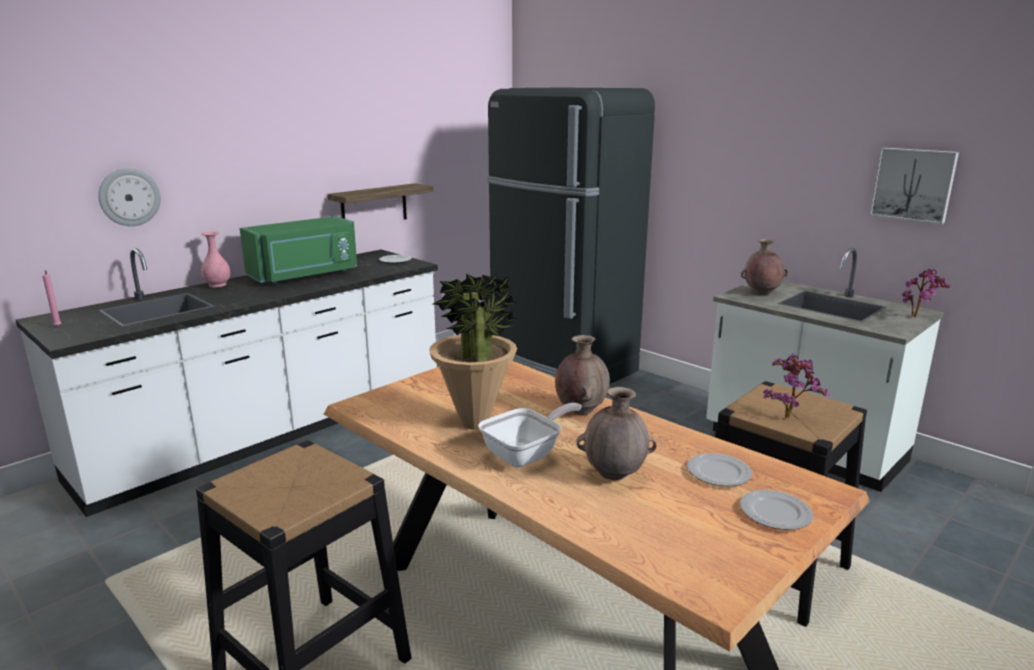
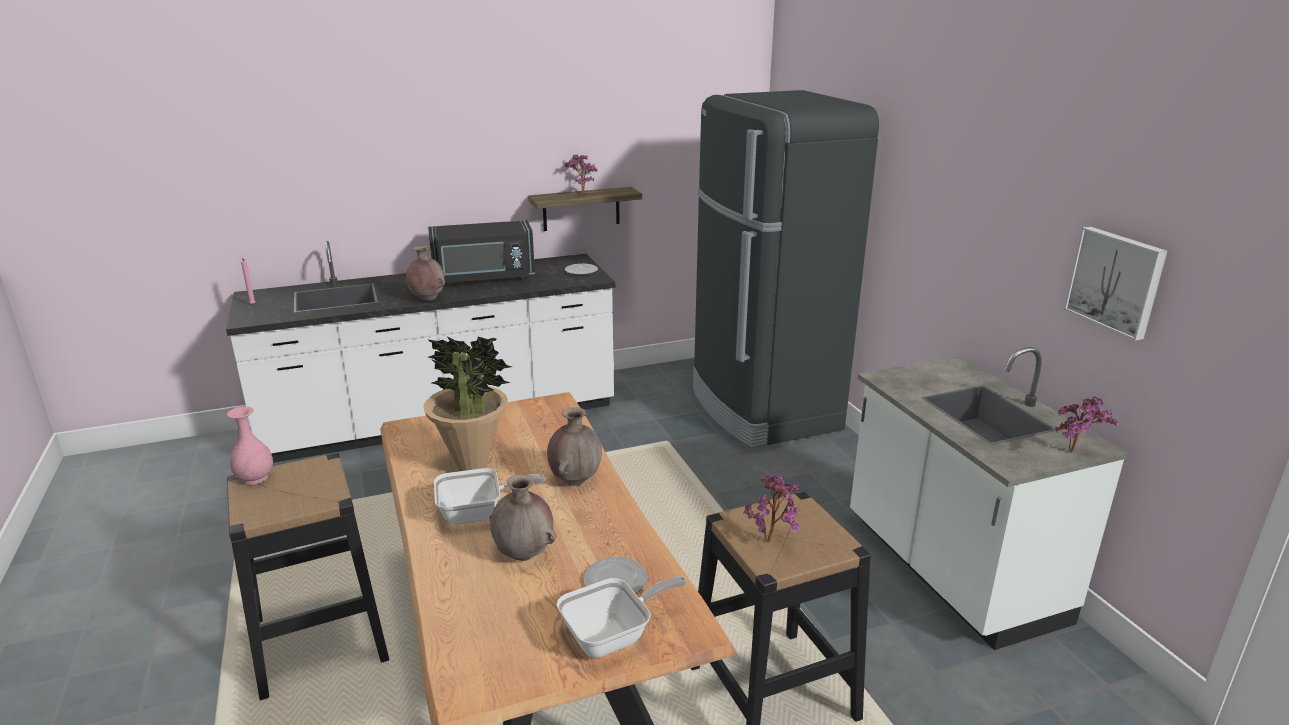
camera: 25 degrees right, 5 degrees up
wall clock [98,168,161,226] -> none
pink vase [201,231,231,287] -> pink vase moved to [227,406,273,485]
green microwave [240,216,357,283] -> black microwave [428,220,535,284]
plate [740,490,813,530] -> frying pan [556,576,687,658]
brown vase [741,239,788,295] -> brown vase moved to [406,246,445,301]
none -> potted plant [565,154,597,194]

